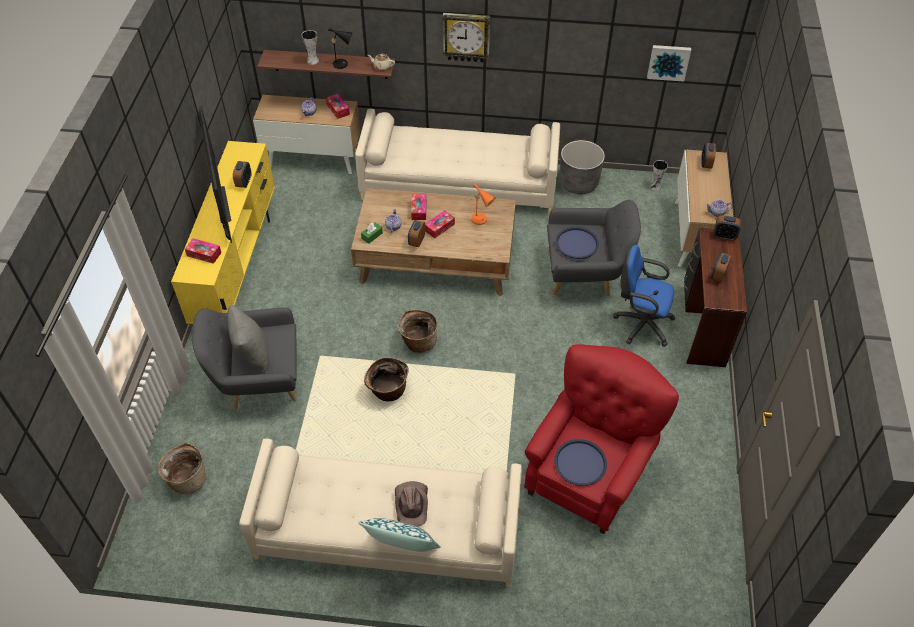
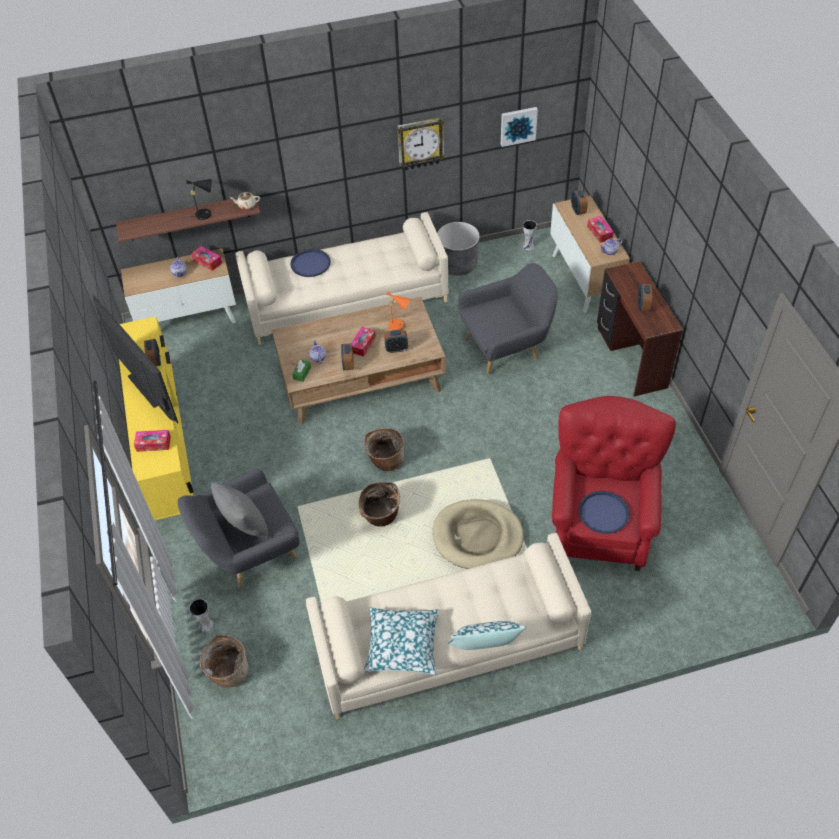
camera: 20 degrees left, 0 degrees up
vase [302,30,319,65] -> vase moved to [189,599,214,632]
brown hat [395,481,428,527] -> none
tissue box [411,194,426,220] -> tissue box moved to [587,216,614,243]
wall clock [443,13,490,62] -> wall clock moved to [397,117,445,170]
blue tray [555,227,599,259] -> blue tray moved to [290,249,331,277]
blue office chair [613,245,675,347] -> none
alarm clock [714,215,741,241] -> alarm clock moved to [384,330,408,353]
none -> pillow [364,607,440,675]
none -> beige dog bed [433,499,524,569]

